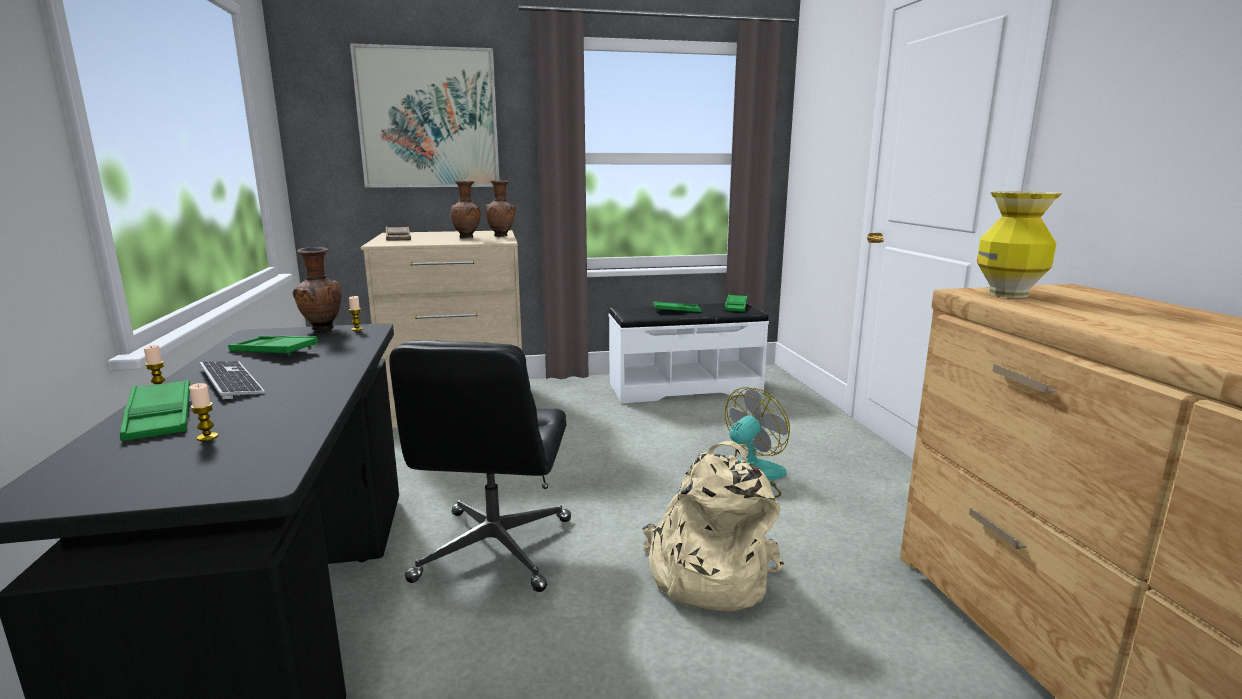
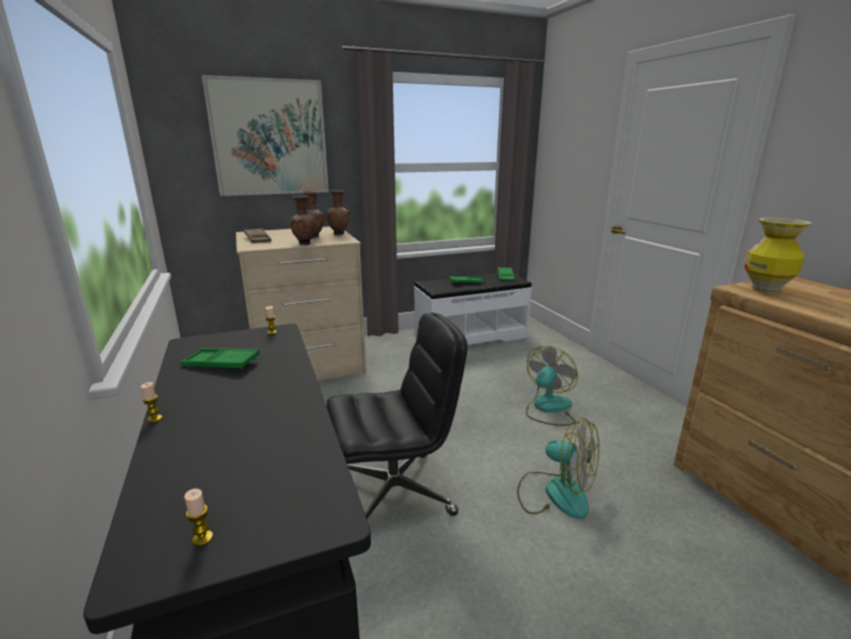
camera: 10 degrees left, 5 degrees up
green tray [120,380,190,441] -> none
candle [189,383,218,441] -> candle moved to [184,489,213,546]
keyboard [200,361,265,399] -> none
brown vase [293,247,341,332] -> brown vase moved to [290,195,316,245]
black office chair [389,340,571,592] -> black office chair turned 105 degrees counterclockwise [326,313,467,518]
beige backpack [642,441,784,611] -> fan [517,418,599,519]

